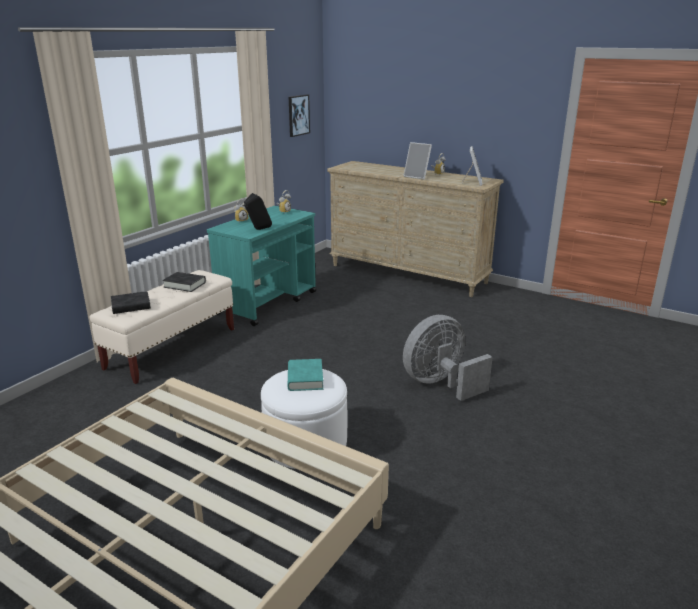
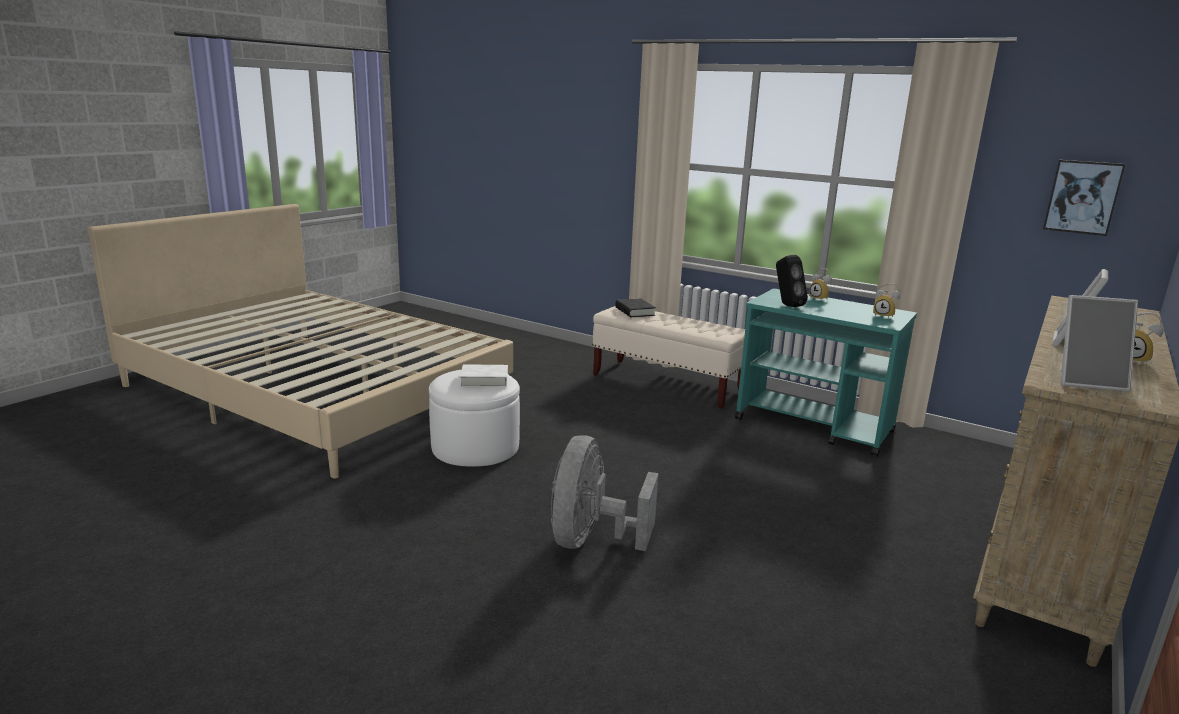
camera: 90 degrees right, 5 degrees down
black book [163,272,206,292] -> none
turquoise book [288,359,323,391] -> white book [460,364,508,387]
grey fan [403,315,493,401] -> grey fan turned 135 degrees counterclockwise [551,435,659,551]

